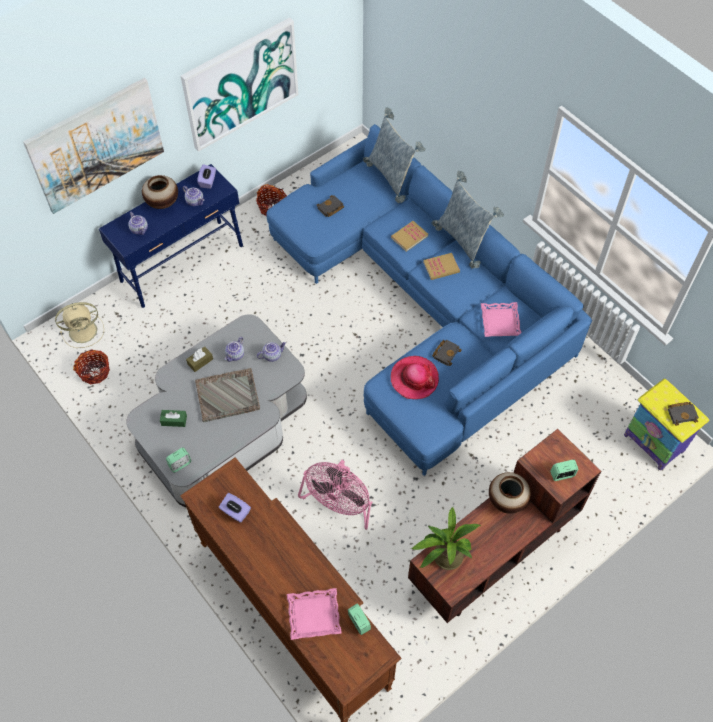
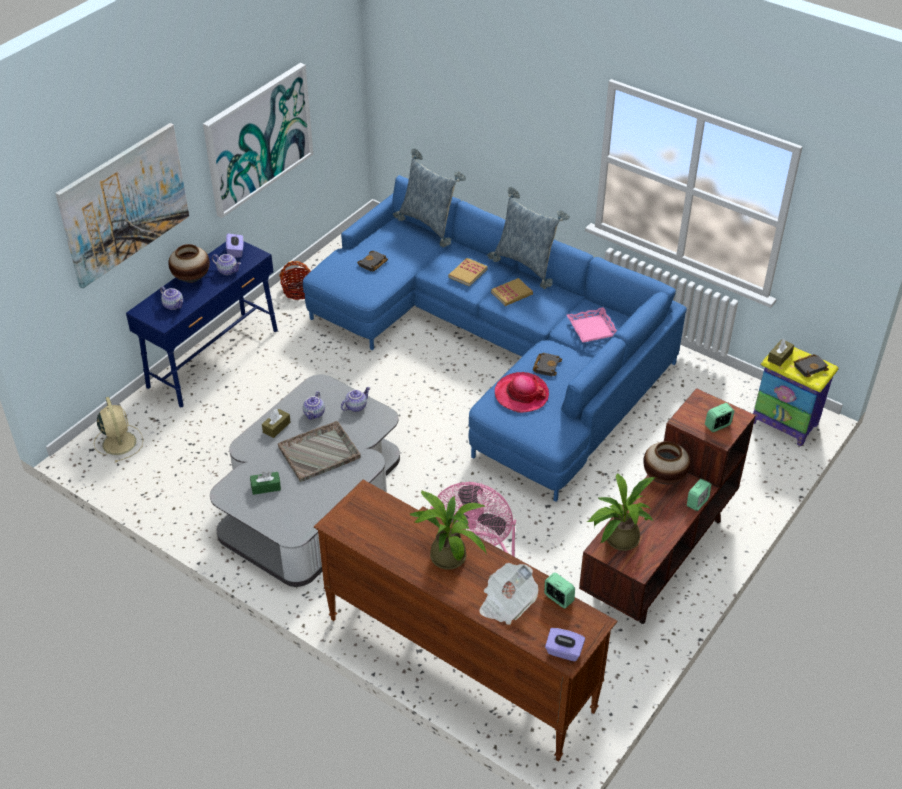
camera: 15 degrees left, 15 degrees down
beige fan [55,302,104,348] -> beige fan turned 75 degrees counterclockwise [94,397,143,462]
basket [73,349,110,385] -> none
alarm clock [166,447,191,473] -> alarm clock moved to [687,479,711,511]
purple tissue box [219,493,251,523] -> purple tissue box moved to [545,628,585,661]
pink tray [287,588,342,640] -> newspaper [479,563,539,625]
none -> potted plant [410,491,487,570]
none -> brown tissue box [768,339,794,367]

